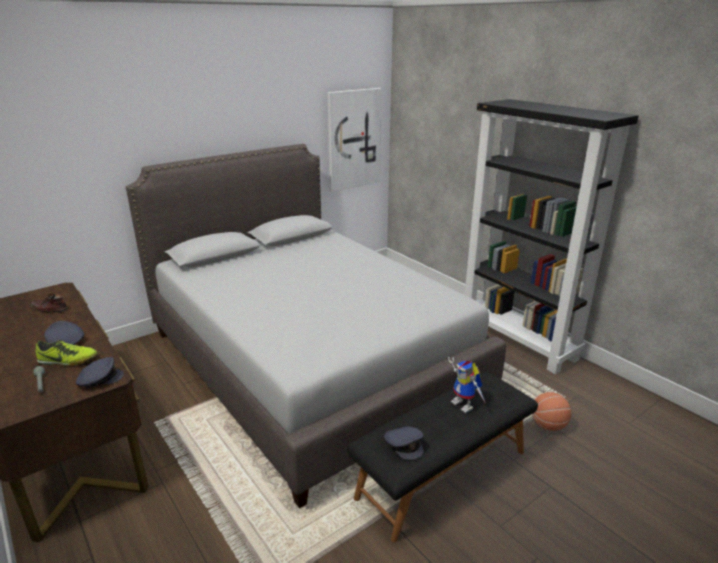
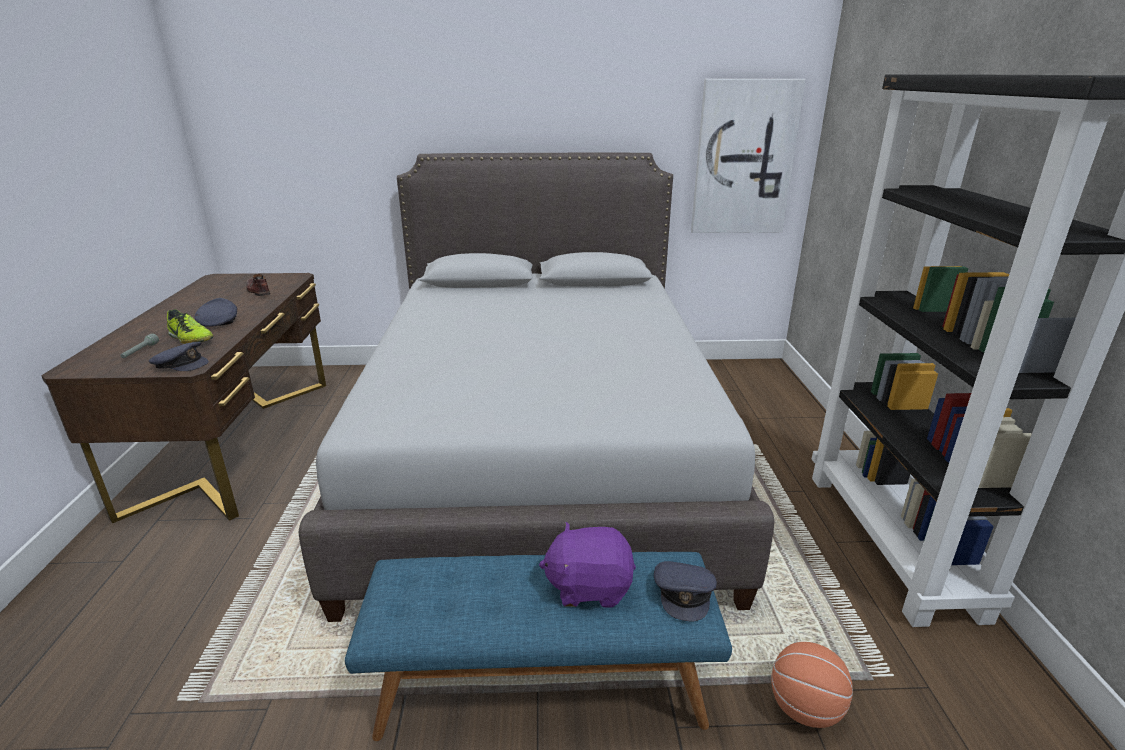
camera: 35 degrees right, 0 degrees up
black bench [347,372,538,542] -> blue bench [345,552,732,741]
grey cap [384,427,424,460] -> grey cap moved to [654,561,717,621]
toy robot [448,357,485,413] -> purple plush toy [539,522,636,608]

